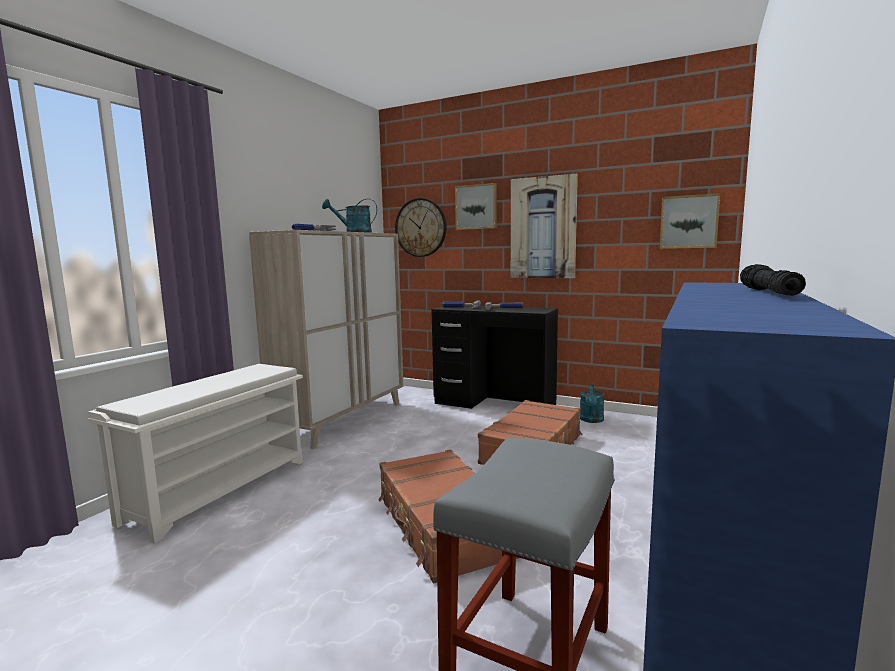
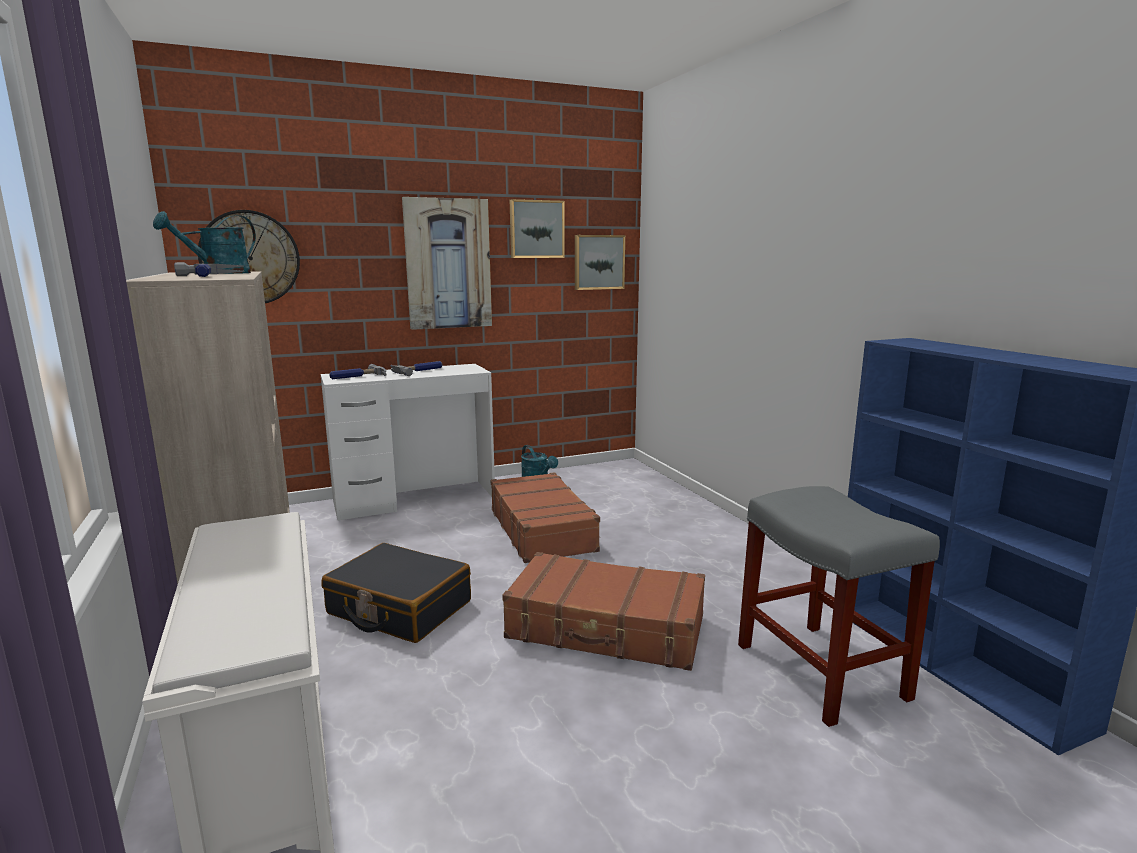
camera: 50 degrees left, 5 degrees up
black desk [431,306,558,409] -> white desk [321,364,495,521]
picture [455,183,497,230] -> picture moved to [510,199,565,258]
black flashlight [740,264,806,296] -> none
none -> black suitcase [322,543,471,643]

